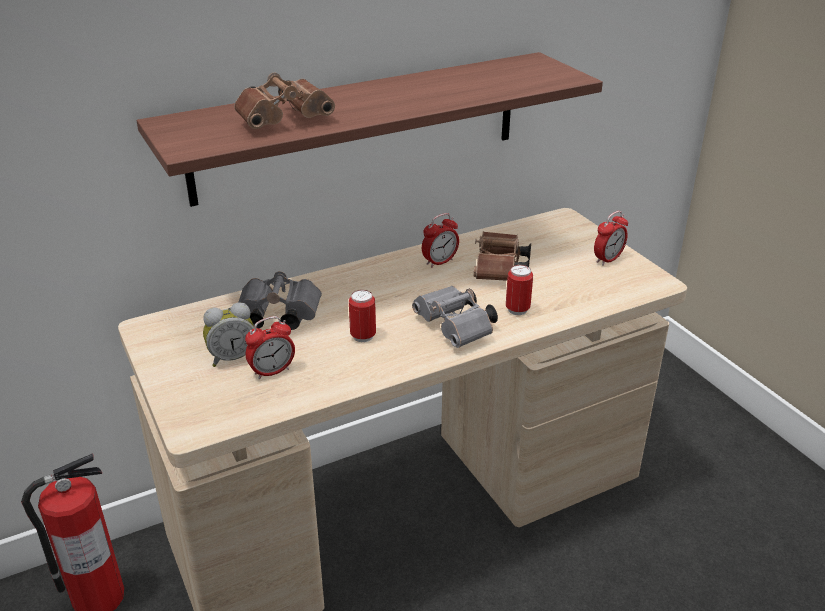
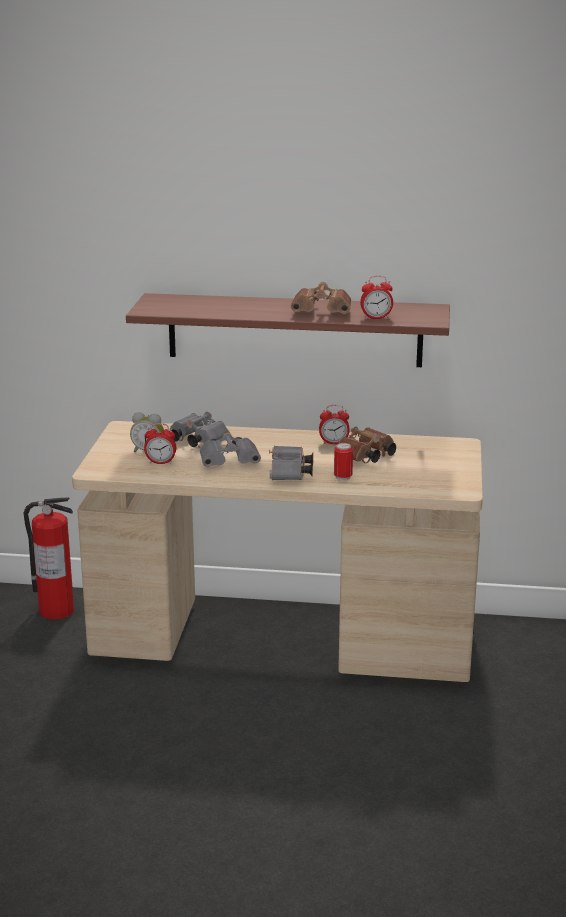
camera: 35 degrees right, 10 degrees down
brown binoculars [234,73,335,129] -> brown binoculars moved to [291,282,351,314]
can [349,290,376,342] -> grey binoculars [200,432,261,467]
alarm clock [594,211,628,266] -> alarm clock moved to [360,276,393,320]

